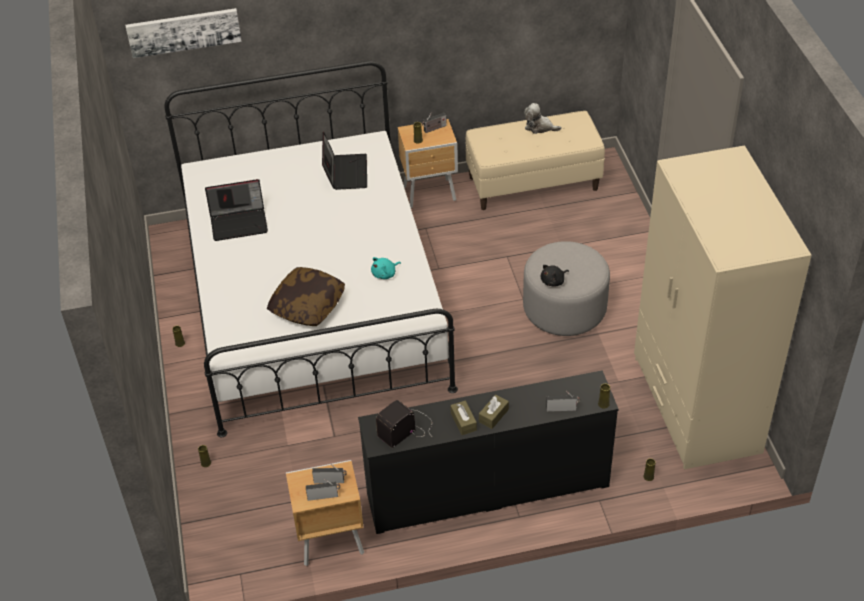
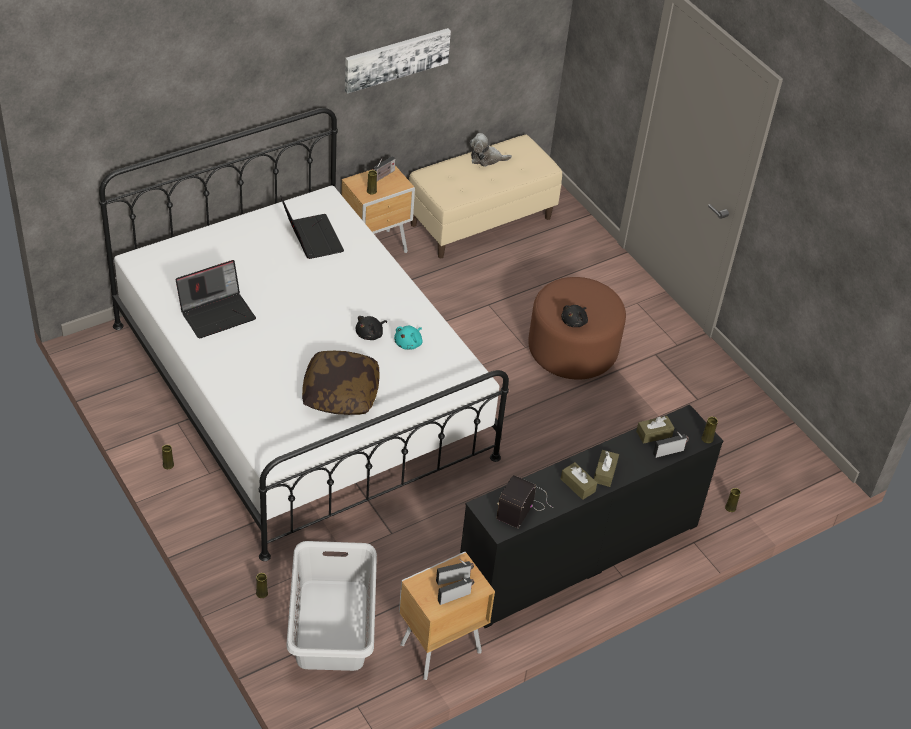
camera: 25 degrees left, 0 degrees up
picture [125,8,242,58] -> picture moved to [345,28,451,94]
grey ottoman [523,241,610,336] -> brown ottoman [528,277,626,380]
beige wardrobe [634,145,812,469] -> none
none -> grey laundry basket [286,541,377,671]
none -> black plush toy [356,316,387,340]
none -> brown tissue box [636,416,674,444]

